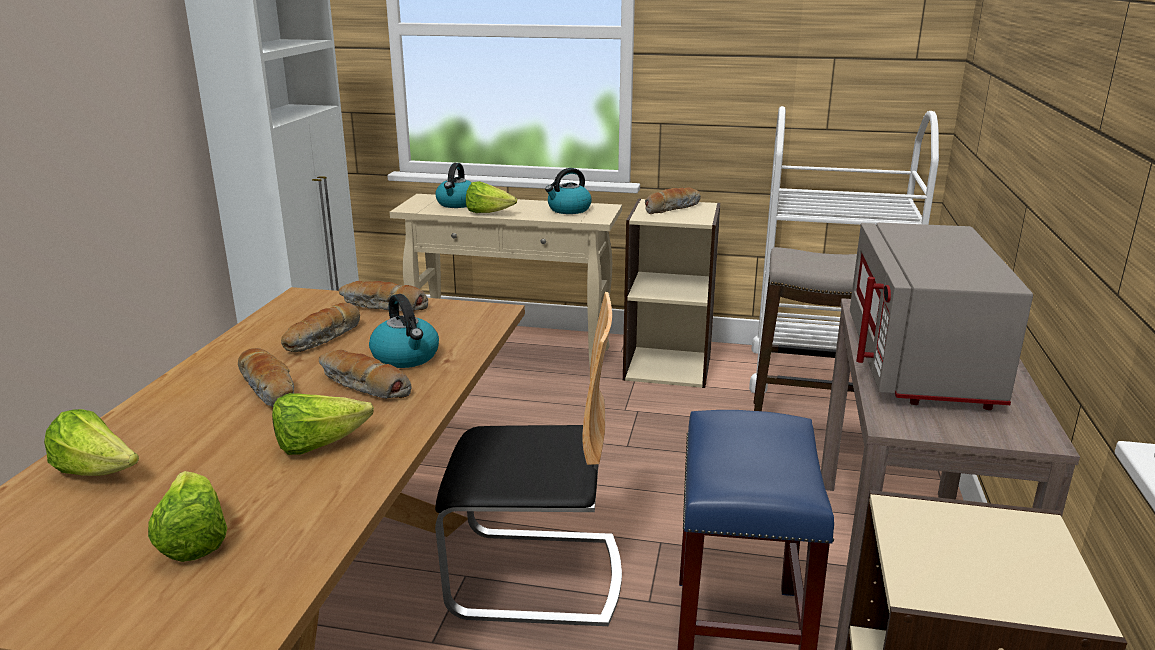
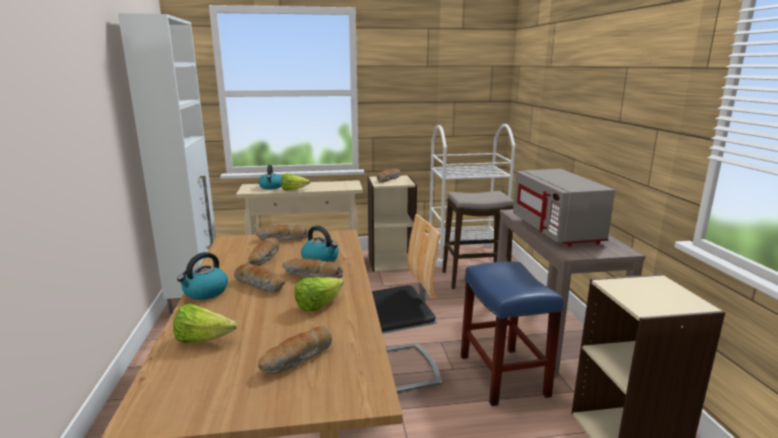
camera: 20 degrees left, 5 degrees down
lettuce [148,471,227,562] -> bread [258,326,332,374]
kettle [545,168,592,214] -> kettle moved to [177,252,228,300]

